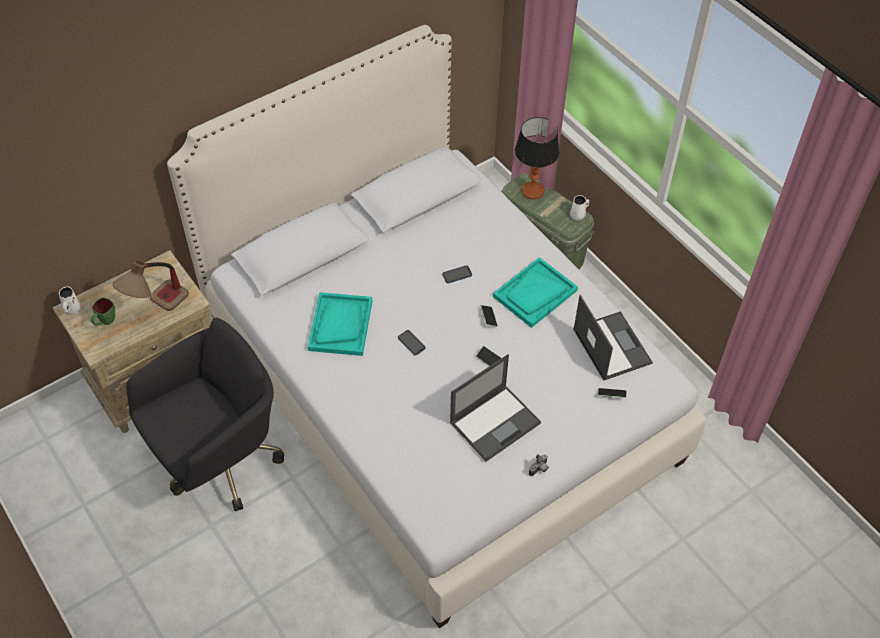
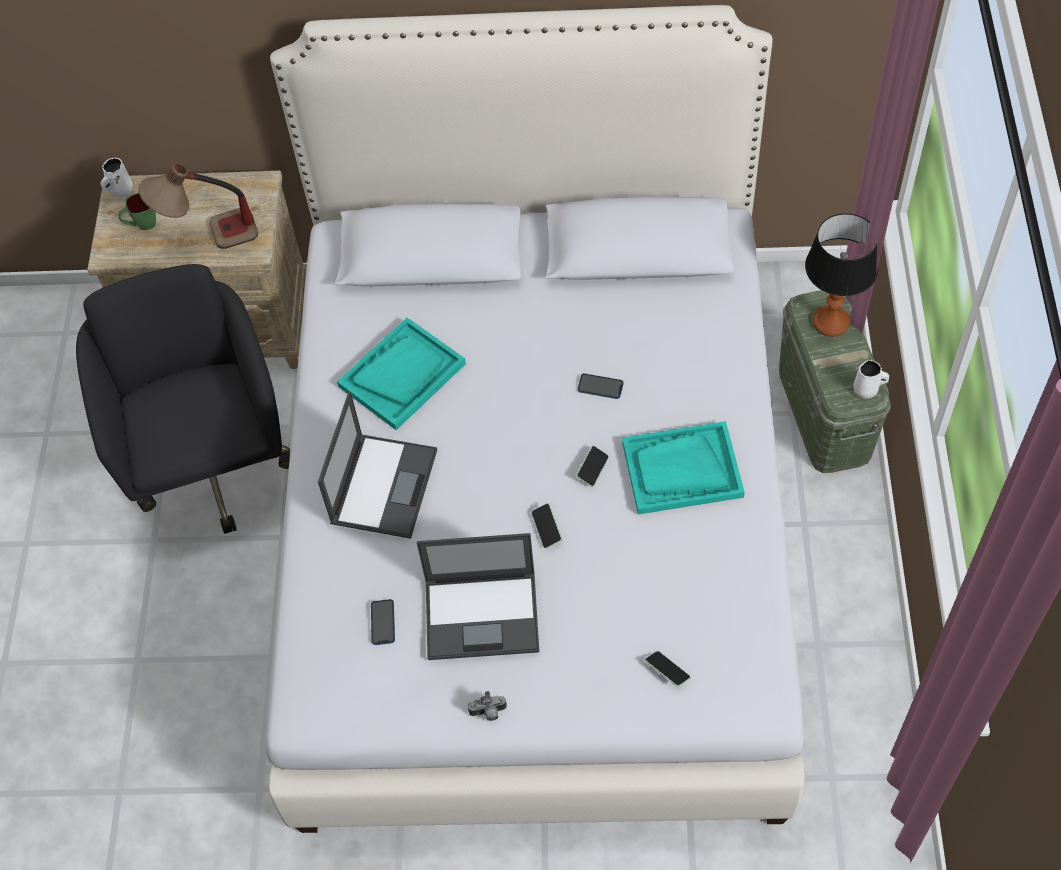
camera: 40 degrees right, 5 degrees up
black office chair [126,318,284,511] -> black office chair turned 105 degrees counterclockwise [76,264,290,534]
phone [398,330,426,356] -> phone moved to [371,599,395,645]
laptop [573,295,653,381] -> laptop moved to [318,391,437,539]

